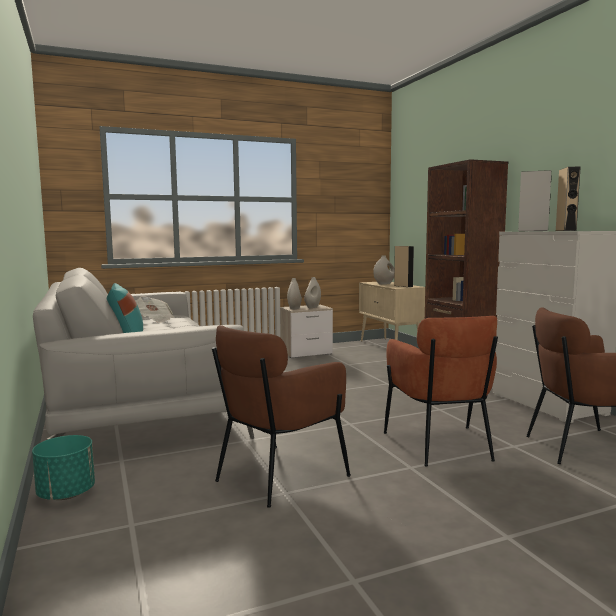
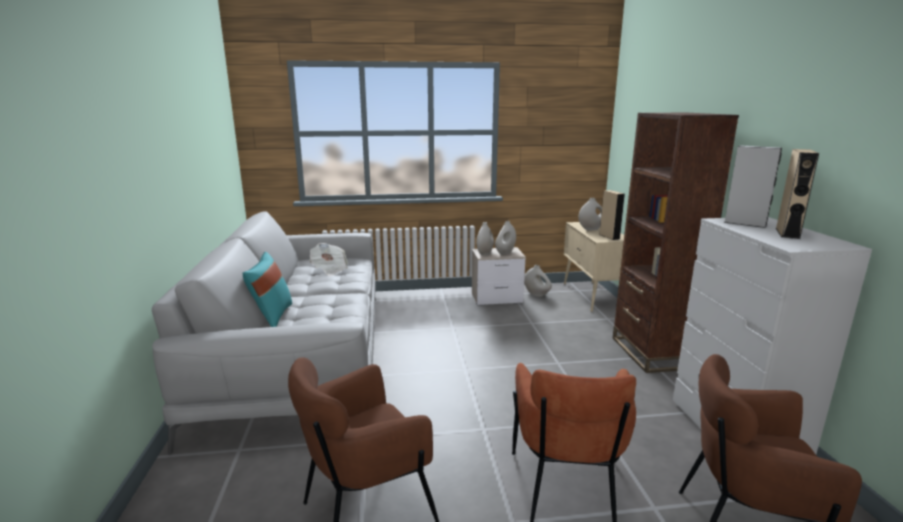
camera: 15 degrees right, 10 degrees up
turquoise planter [32,435,95,500] -> none
none -> white vase [524,265,552,297]

